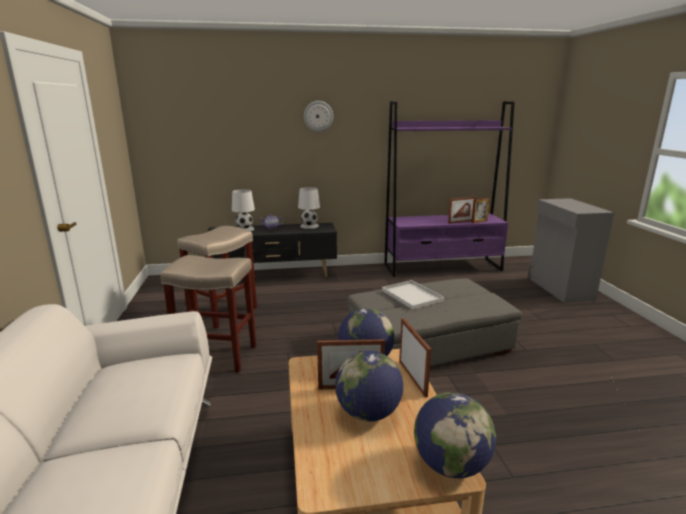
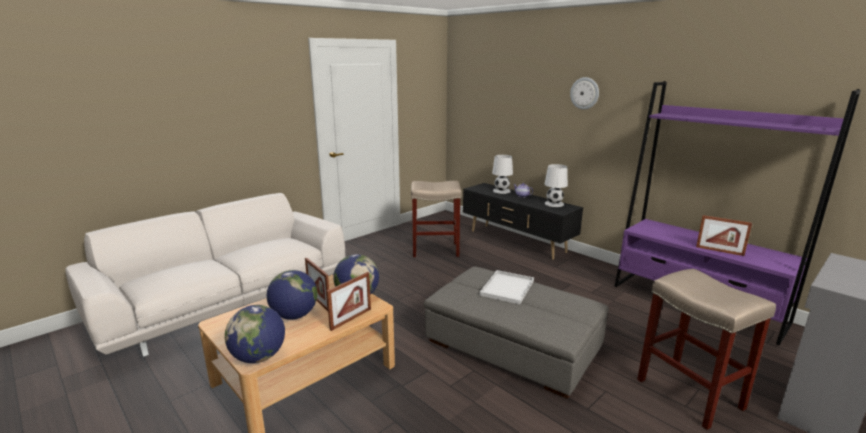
camera: 55 degrees right, 0 degrees up
beige stool [161,255,256,373] -> beige stool moved to [637,269,776,430]
picture frame [471,198,490,223] -> none

